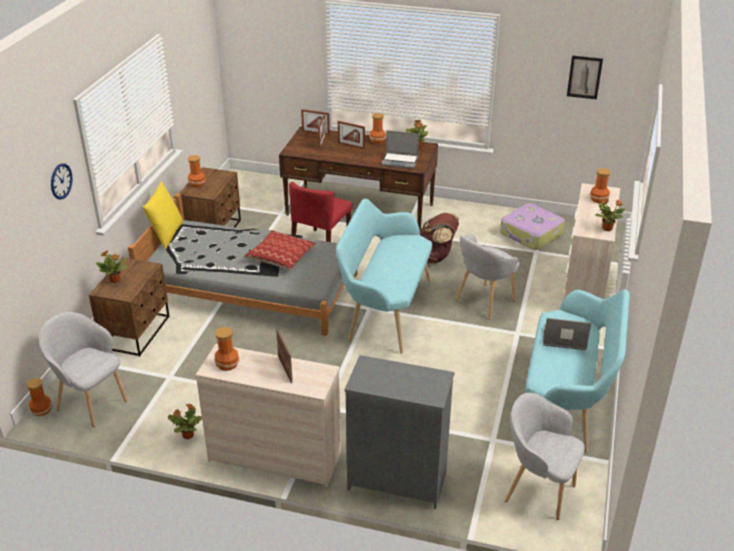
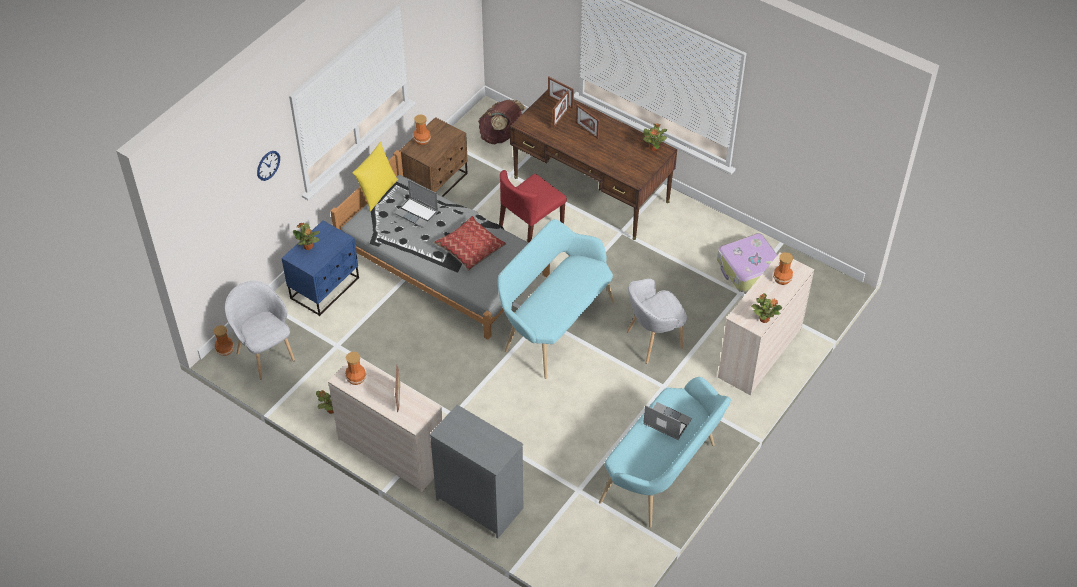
camera: 20 degrees right, 15 degrees up
brown nightstand [89,257,169,357] -> blue nightstand [282,221,359,316]
vase [369,113,386,144] -> none
laptop [381,130,419,169] -> laptop moved to [395,180,438,228]
brown backpack [419,213,459,263] -> brown backpack moved to [478,100,526,144]
grey armchair [505,393,585,520] -> none
picture [567,56,603,99] -> none

